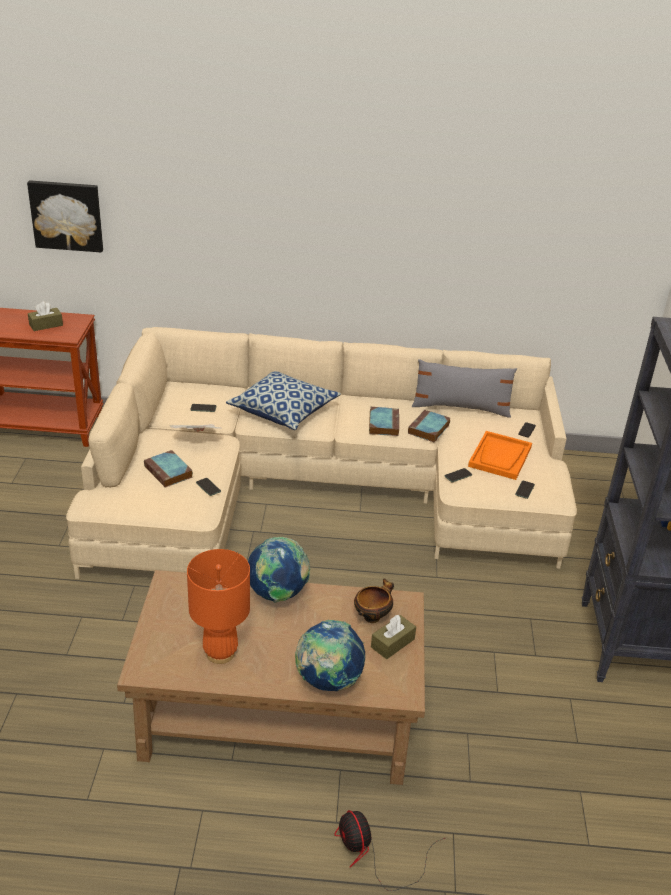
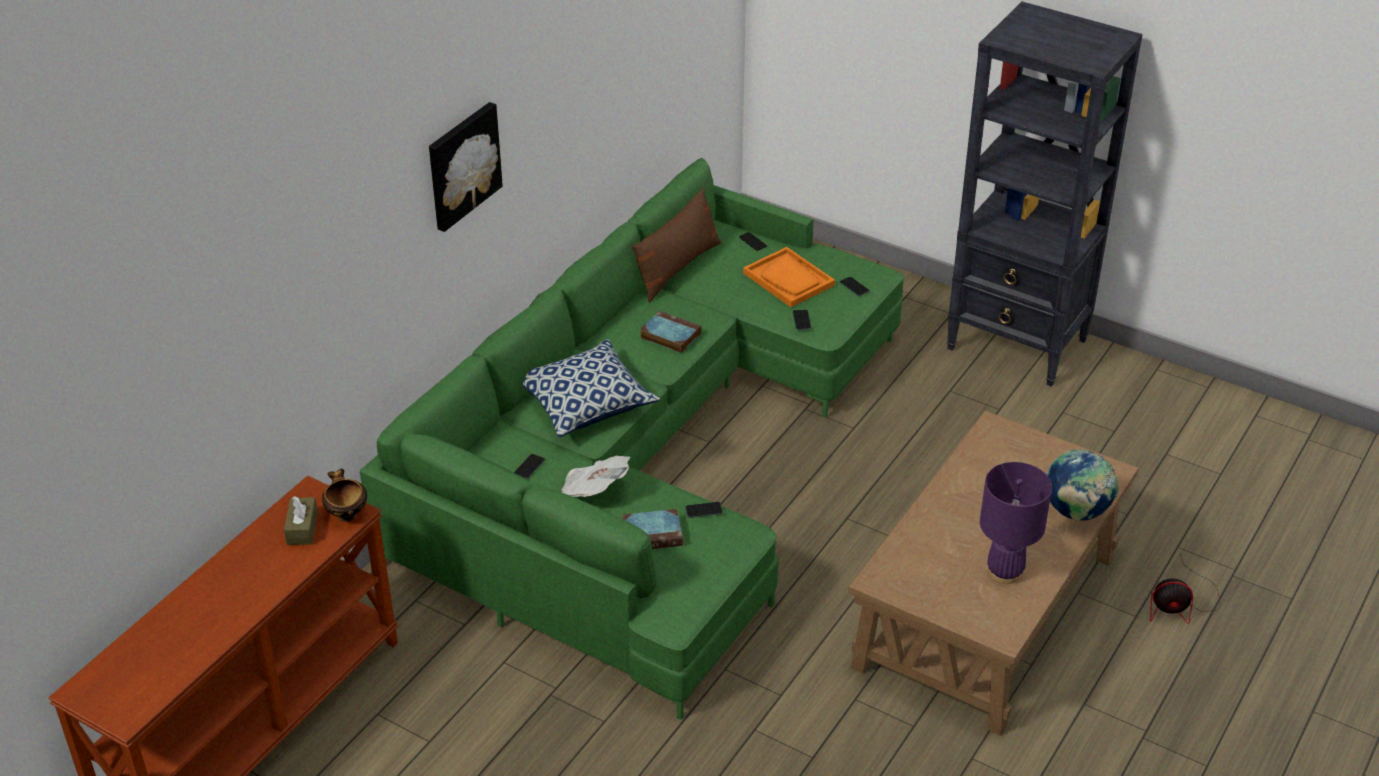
camera: 60 degrees left, 5 degrees up
picture [27,180,103,253] -> picture moved to [429,102,503,232]
beige sofa [66,327,577,579] -> green sofa [360,158,904,720]
orange table lamp [187,549,250,664] -> purple table lamp [980,462,1052,584]
globe [248,537,310,603] -> none
bowl [354,578,394,623] -> bowl moved to [322,469,367,522]
brown tissue box [371,615,416,659] -> none
book [408,410,450,442] -> none
grey pillow [412,359,517,418] -> brown pillow [632,188,721,303]

